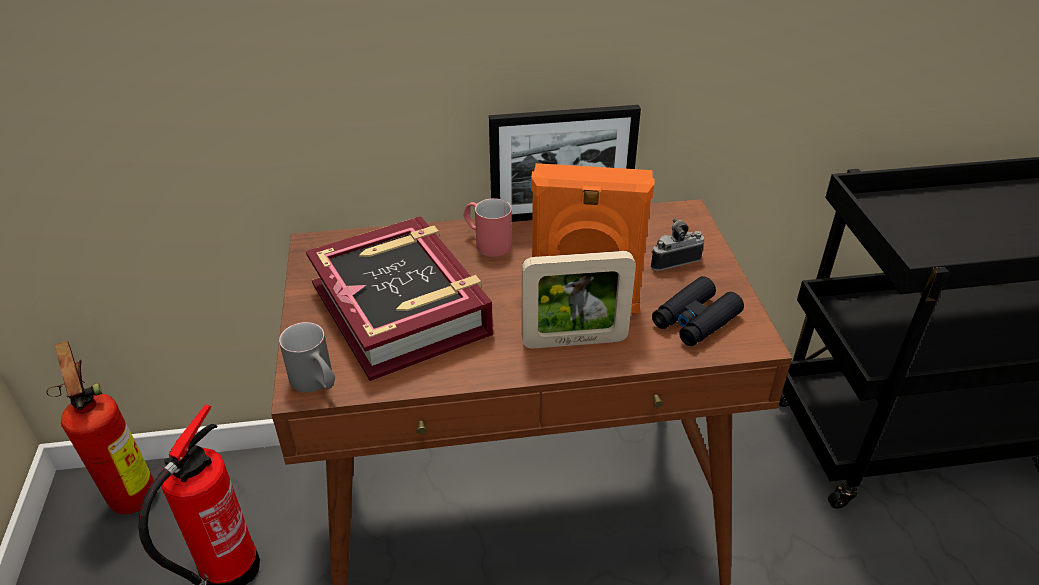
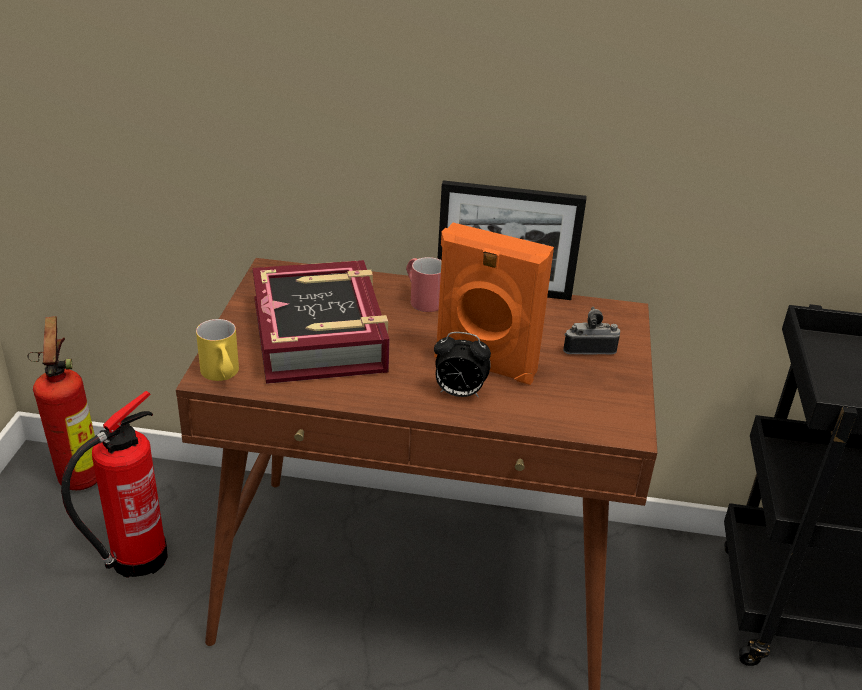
camera: 15 degrees right, 5 degrees down
grey mug [279,322,335,392] -> yellow mug [196,319,239,381]
picture frame [522,251,636,349] -> alarm clock [434,332,491,398]
black binoculars [652,276,744,346] -> none

